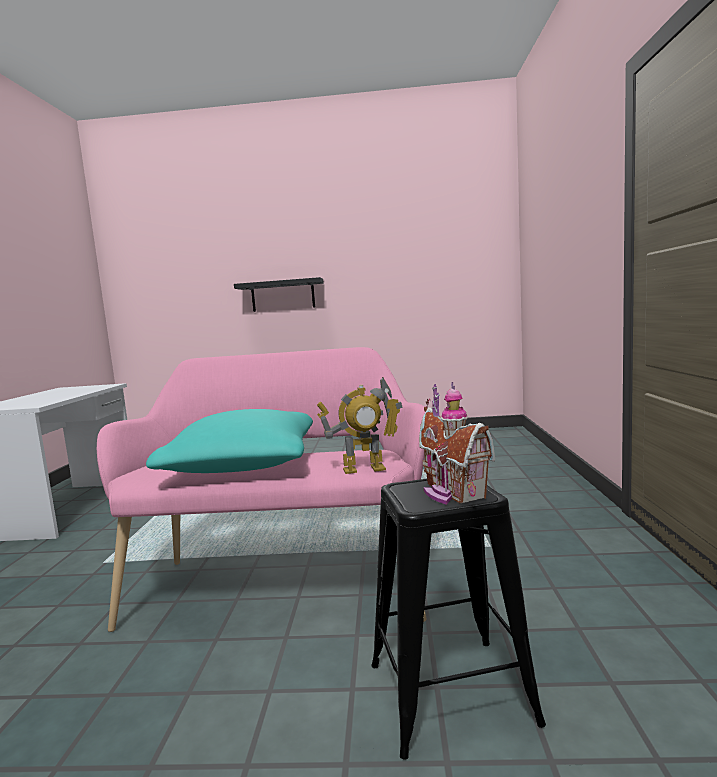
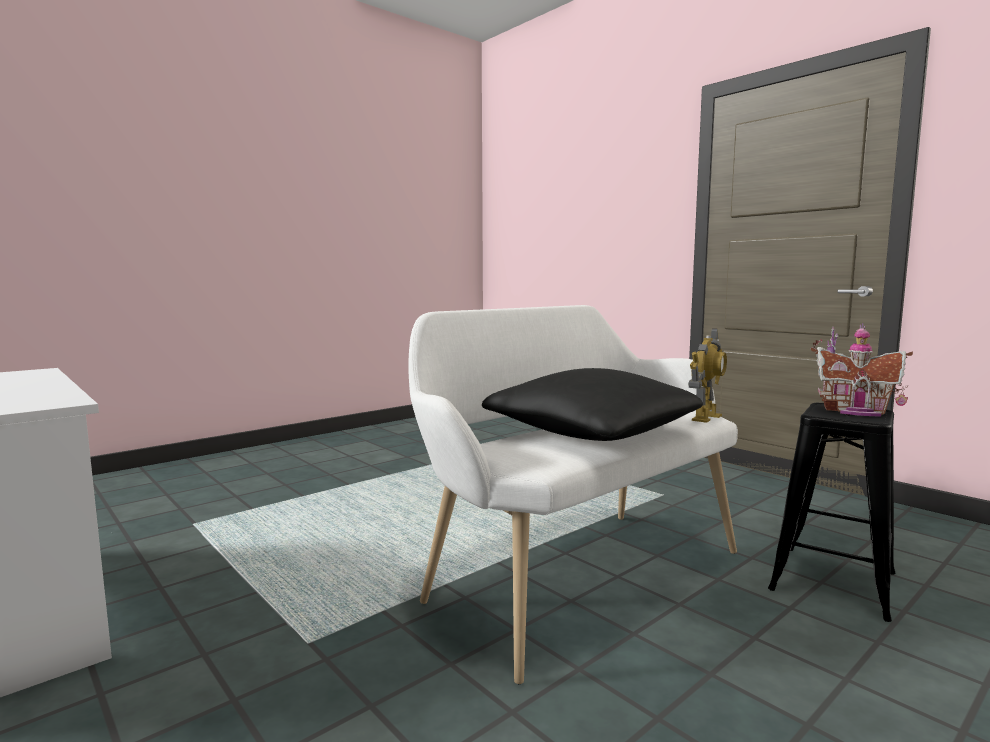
camera: 45 degrees left, 0 degrees up
pink bench [97,347,427,632] -> white bench [408,305,738,685]
turquoise pillow [146,409,313,473] -> black pillow [482,368,703,441]
black shelf [234,277,324,312] -> none

